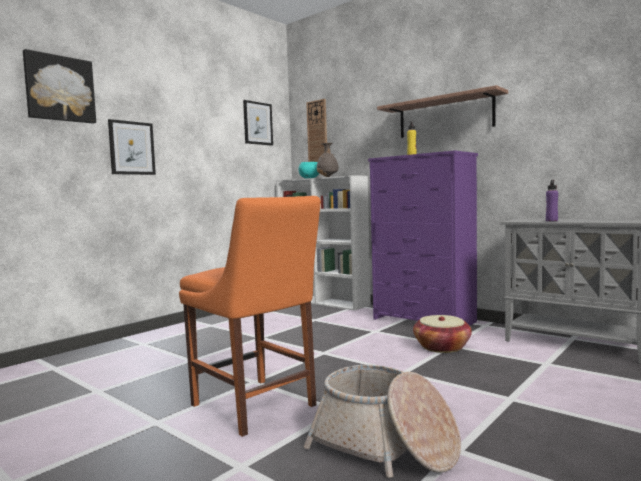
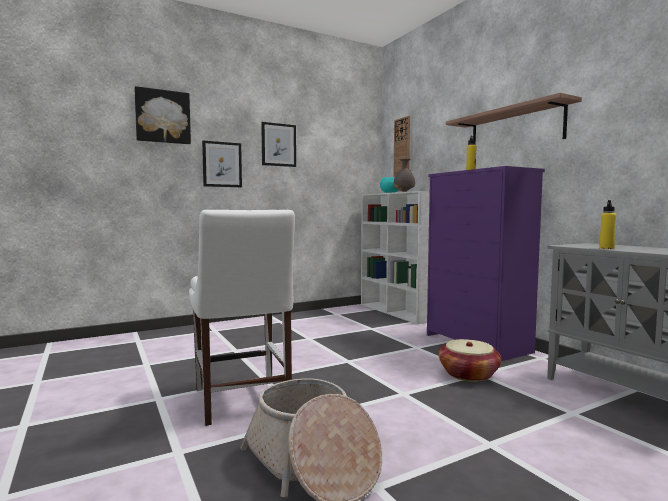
camera: 20 degrees right, 0 degrees up
orange chair [179,196,321,437] -> white chair [189,210,295,426]
picture [243,100,273,146] -> picture moved to [261,122,296,167]
purple bottle [546,180,558,221] -> yellow bottle [599,200,616,249]

